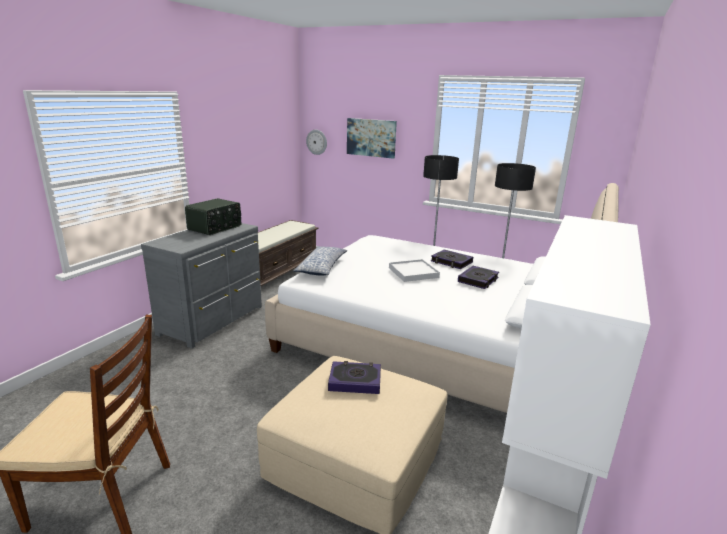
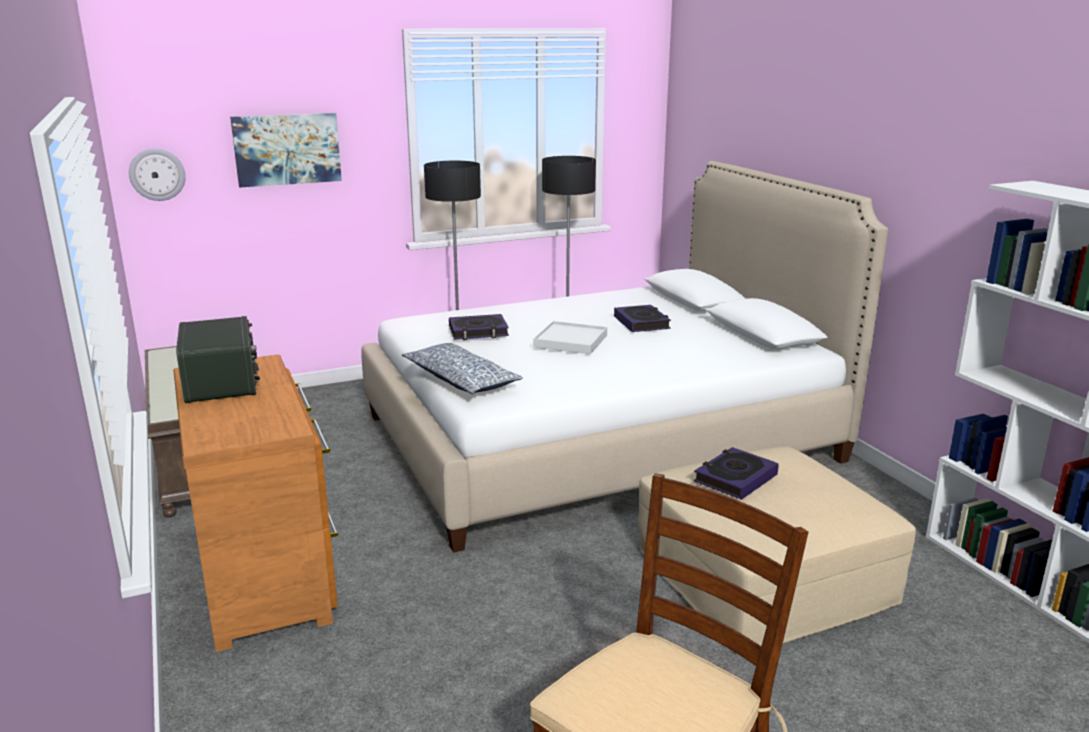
camera: 50 degrees left, 0 degrees up
grey dresser [141,223,262,348] -> brown dresser [173,354,338,652]
book [431,249,473,269] -> book moved to [449,314,509,340]

